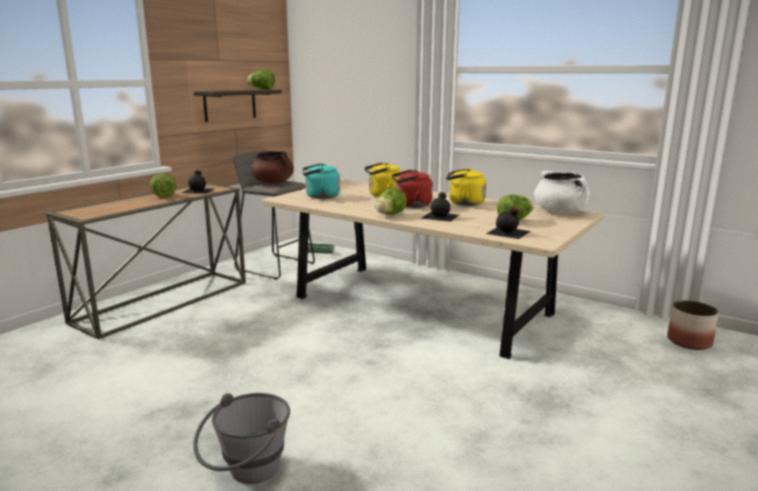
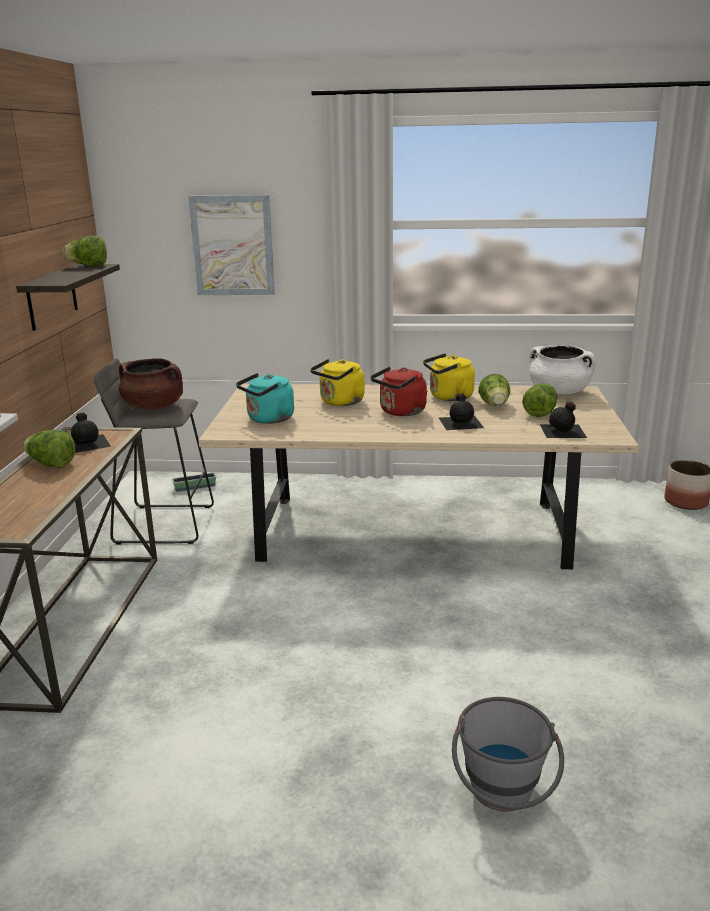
camera: 30 degrees left, 5 degrees up
lettuce [375,188,407,215] -> lettuce moved to [479,373,510,406]
none -> picture [188,195,275,295]

